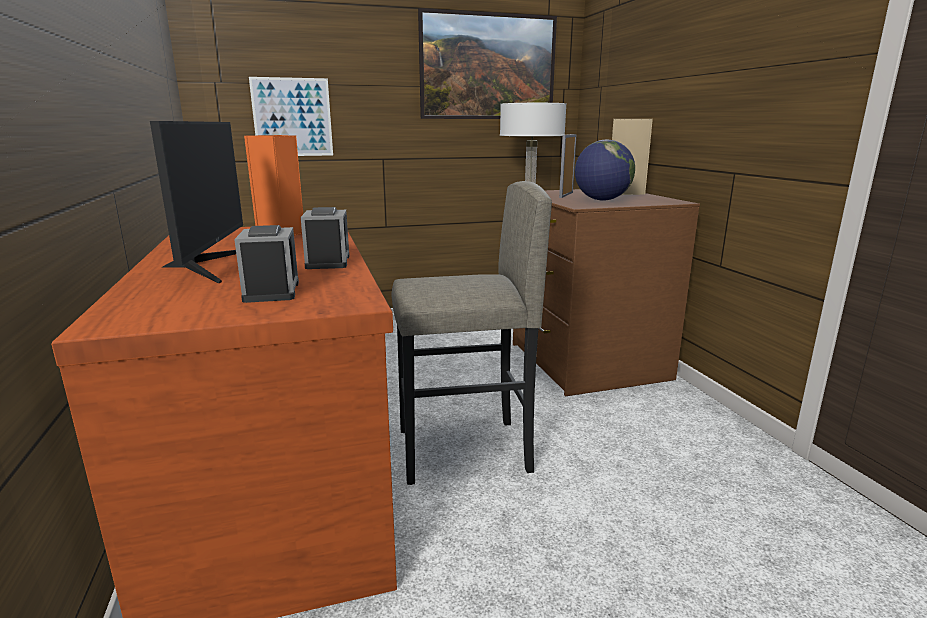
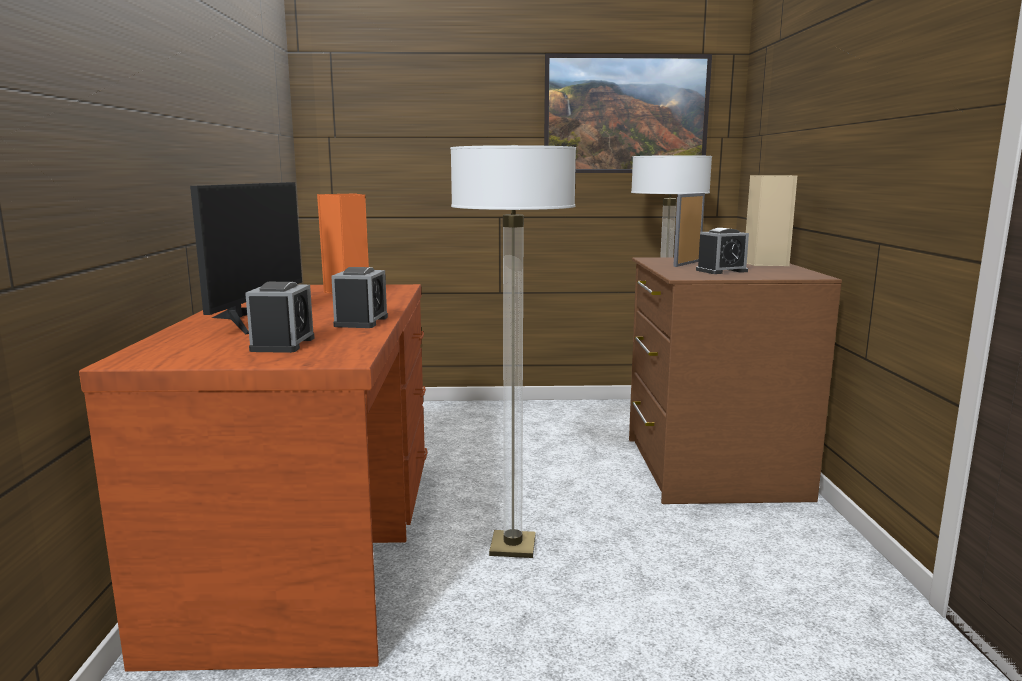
camera: 15 degrees right, 5 degrees down
picture [249,77,333,156] -> none
grey stool [391,181,552,485] -> floor lamp [450,145,576,558]
globe [575,140,635,200] -> alarm clock [696,228,749,274]

